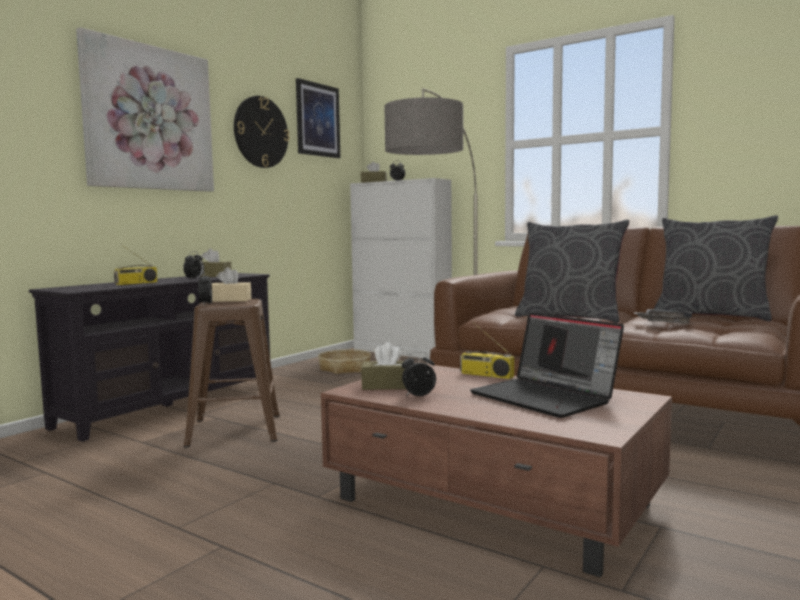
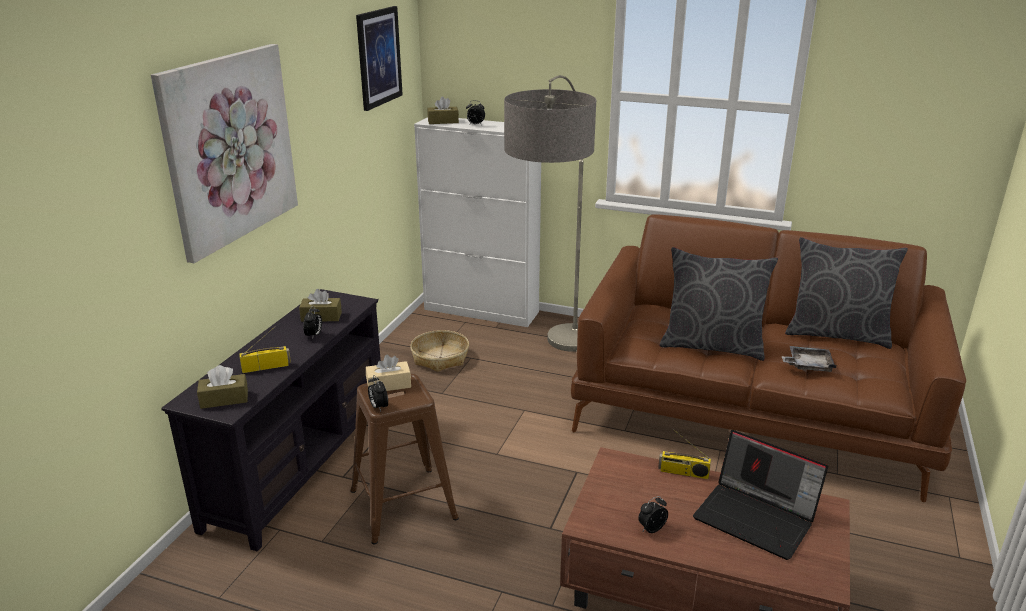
camera: 15 degrees left, 20 degrees up
radio [114,244,158,285] -> radio turned 135 degrees counterclockwise [239,326,291,373]
wall clock [234,96,290,168] -> none
brown tissue box [361,342,406,390] -> brown tissue box moved to [197,365,248,409]

